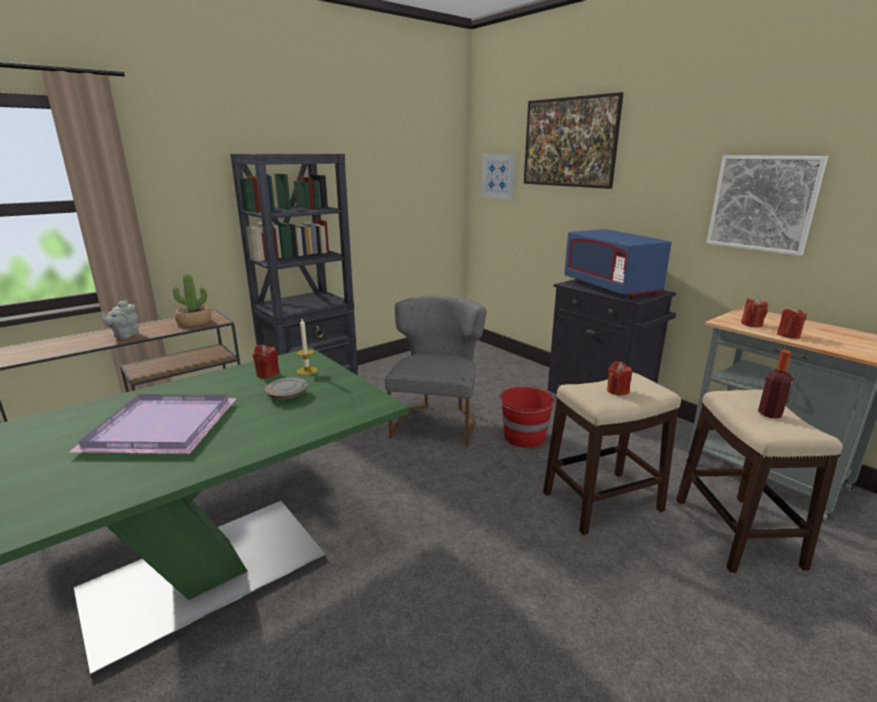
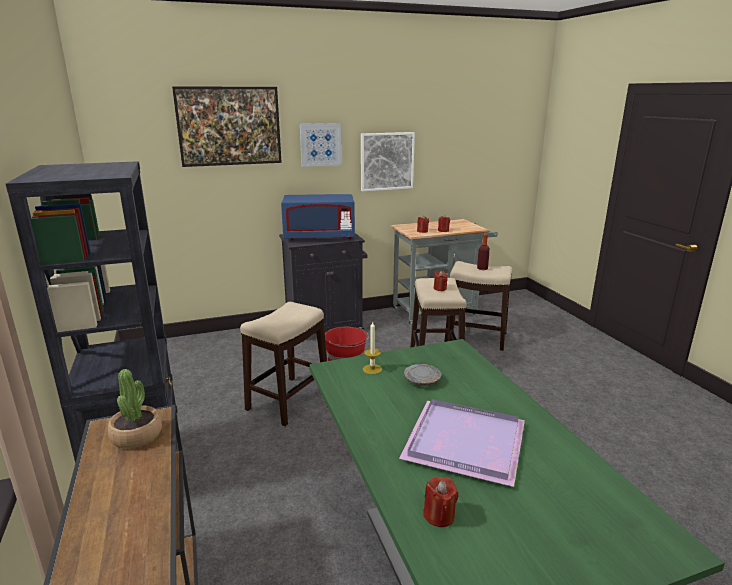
camera: 70 degrees left, 0 degrees up
grey teapot [101,300,139,339] -> none
red candle [253,344,280,378] -> red candle moved to [423,476,459,527]
grey chair [385,295,487,447] -> stool [240,302,327,426]
picture [481,154,515,200] -> picture moved to [300,123,341,167]

